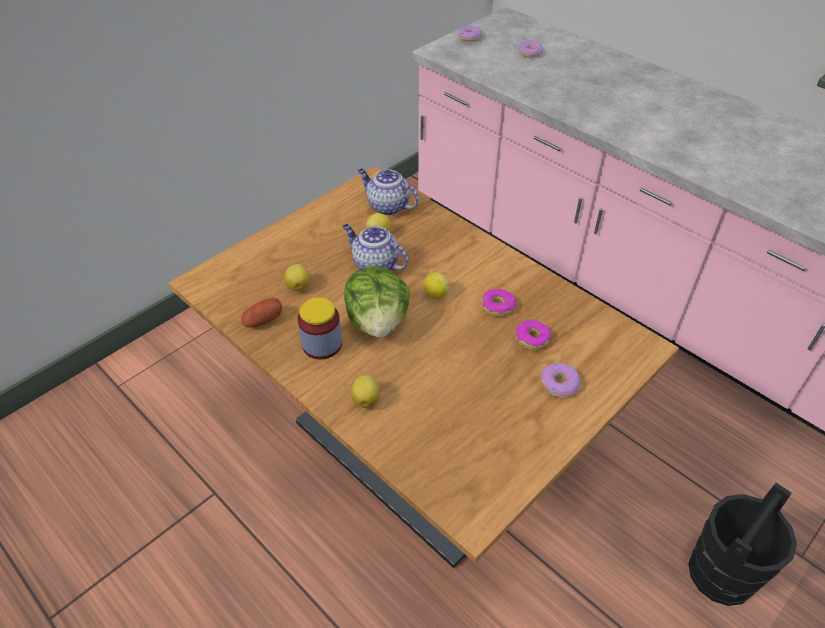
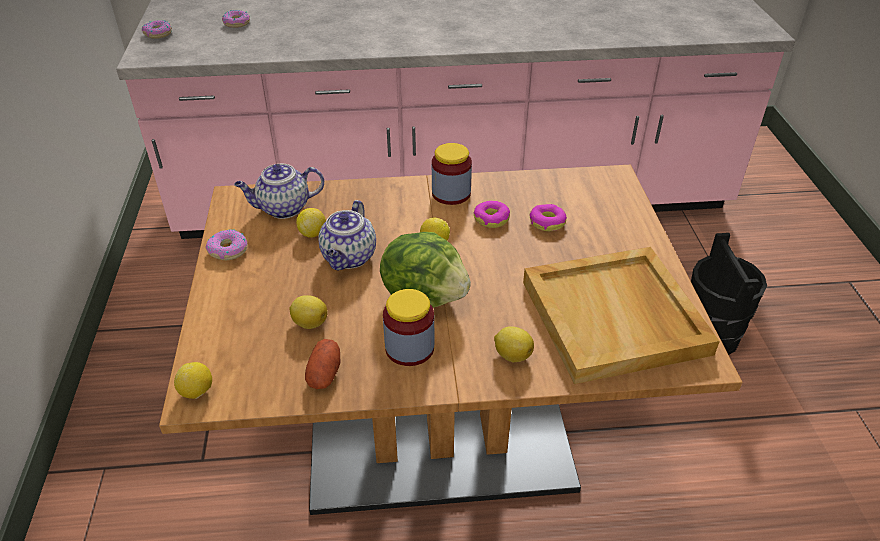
camera: 50 degrees left, 5 degrees down
teapot [342,224,409,270] -> teapot turned 60 degrees counterclockwise [318,200,376,271]
donut [541,363,580,398] -> donut moved to [205,229,248,260]
none -> lemon [174,362,212,399]
none -> jar [432,143,472,205]
none -> beige tray [523,247,720,384]

